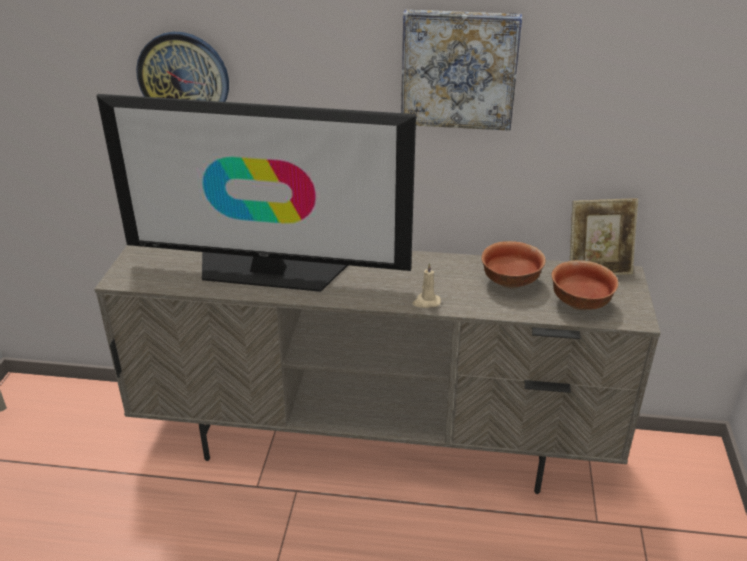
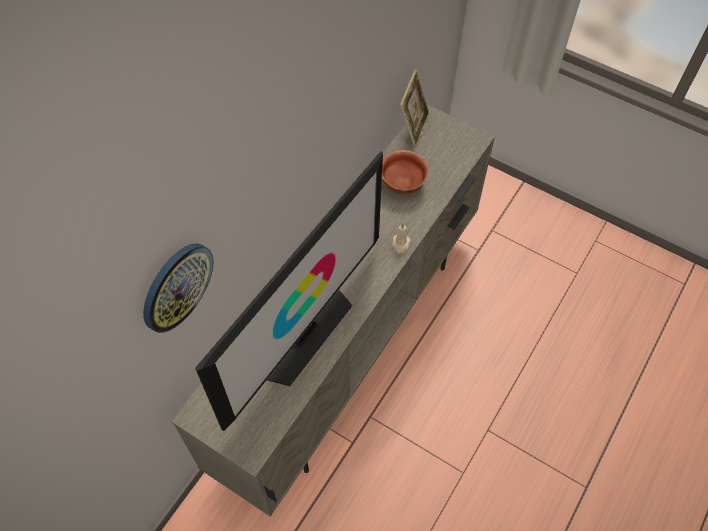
camera: 65 degrees left, 25 degrees up
picture [401,10,522,131] -> none
bowl [551,260,618,310] -> none

